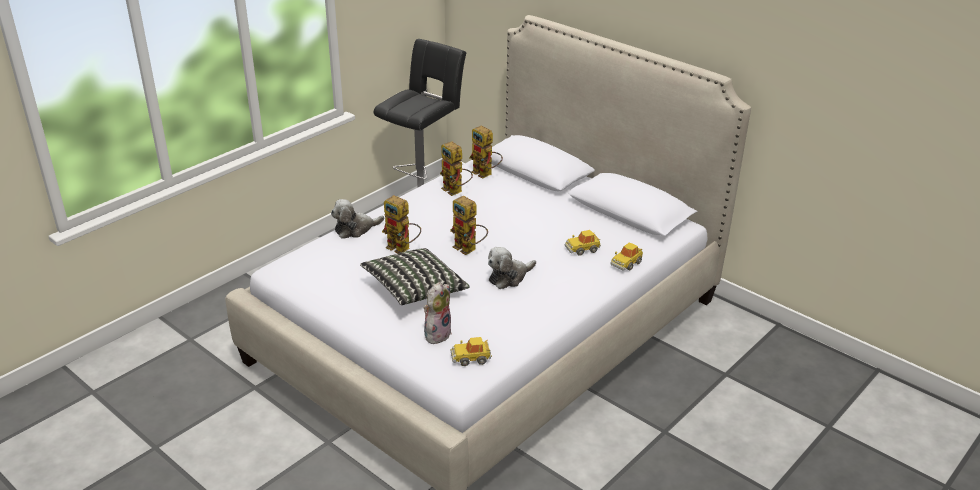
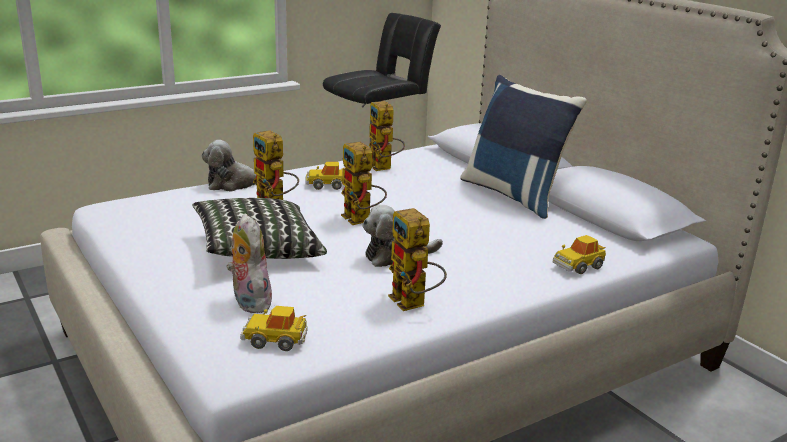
camera: 15 degrees right, 10 degrees down
plush toy [424,282,452,344] -> plush toy turned 75 degrees counterclockwise [226,214,272,313]
toy robot [470,125,503,179] -> toy robot moved to [388,208,447,311]
toy car [565,230,601,256] -> toy car moved to [305,162,345,190]
none -> blue pillow [460,75,587,219]

